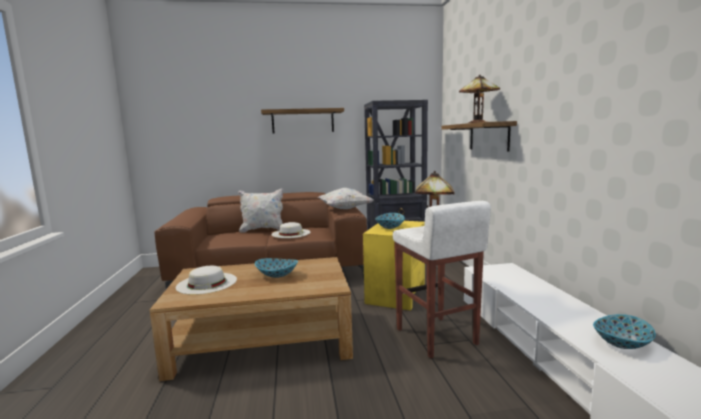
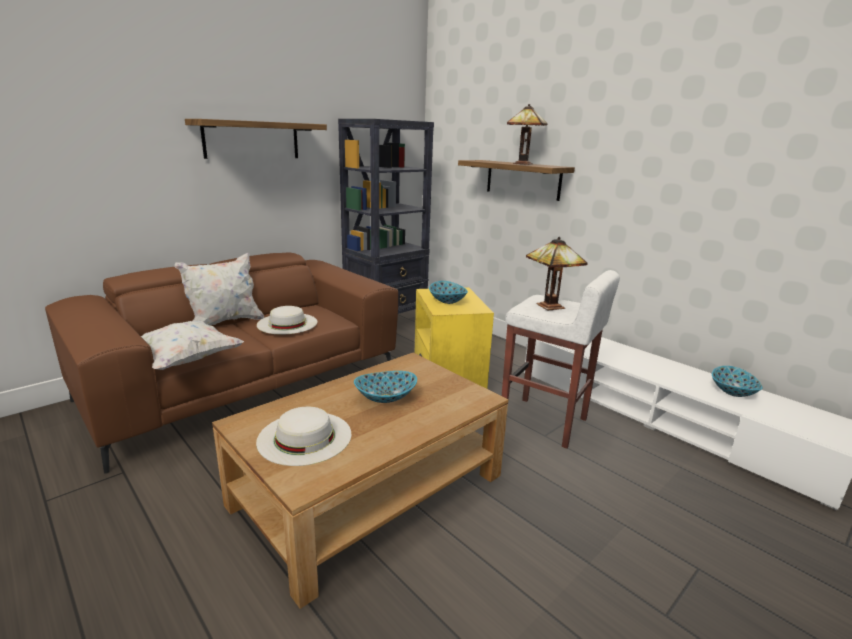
camera: 35 degrees left, 10 degrees up
white pillow [318,188,374,209] -> white pillow moved to [141,321,244,370]

